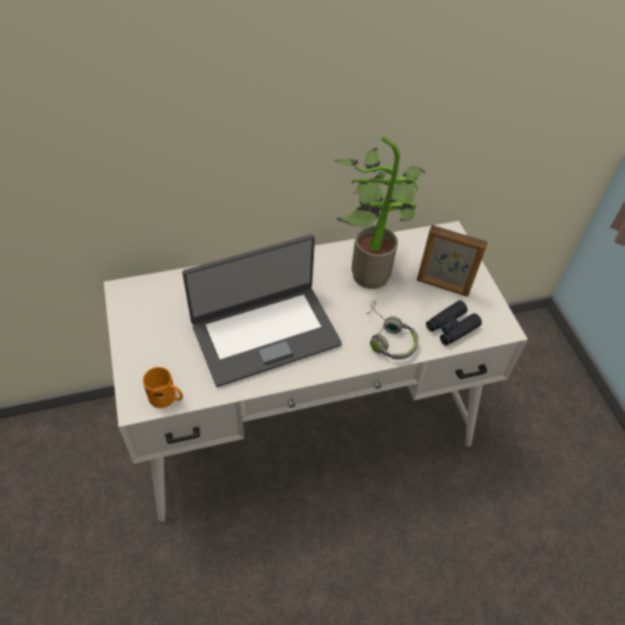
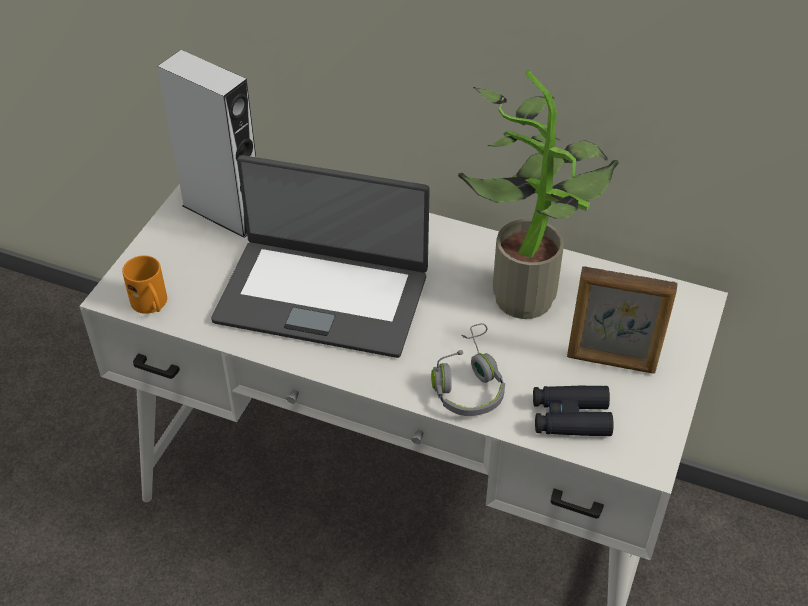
camera: 40 degrees right, 5 degrees down
picture frame [417,225,488,297] -> picture frame turned 45 degrees counterclockwise [567,266,678,374]
none -> grey speaker [157,50,256,238]

